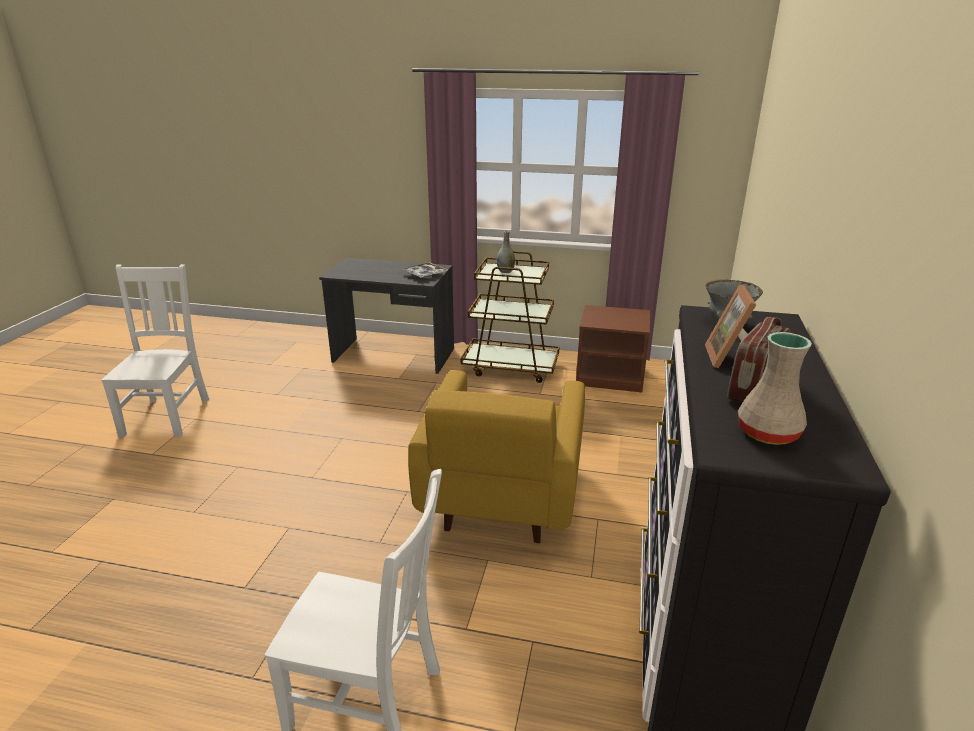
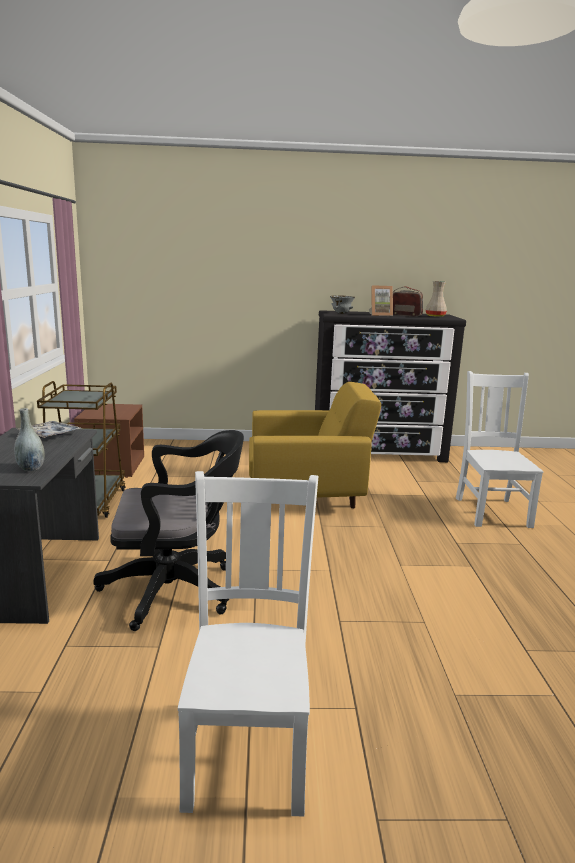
camera: 105 degrees left, 10 degrees down
white chair [101,264,209,437] -> white chair turned 105 degrees clockwise [178,471,318,817]
grey vase [497,231,515,273] -> grey vase moved to [14,408,45,471]
none -> black office chair [93,430,244,631]

